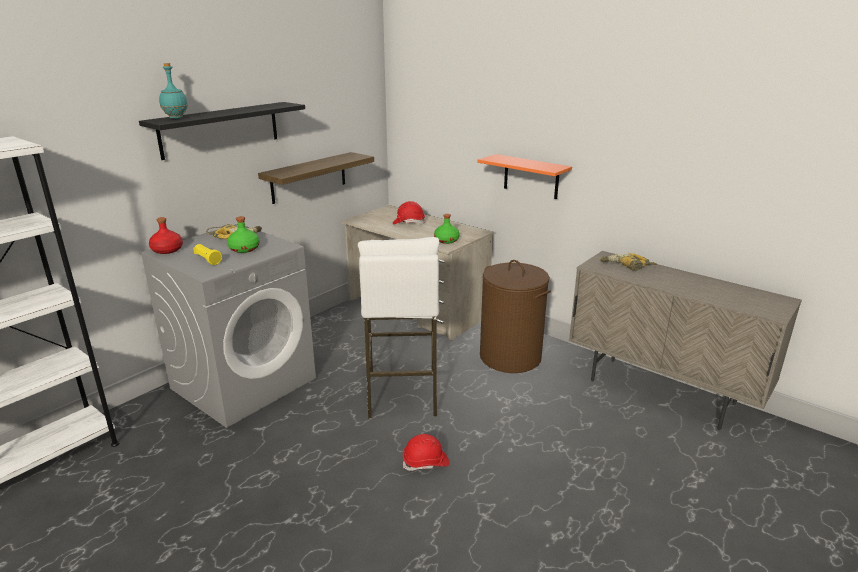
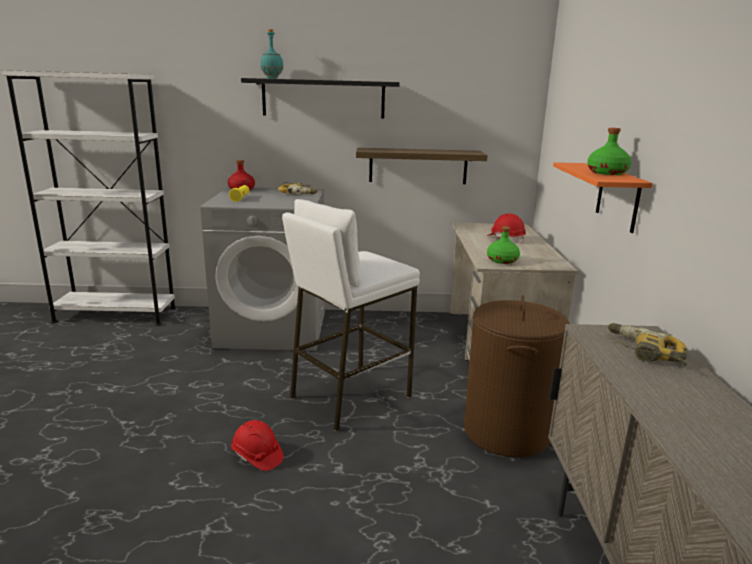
camera: 50 degrees right, 5 degrees down
green bottle [227,216,260,253] -> green bottle moved to [587,128,631,175]

